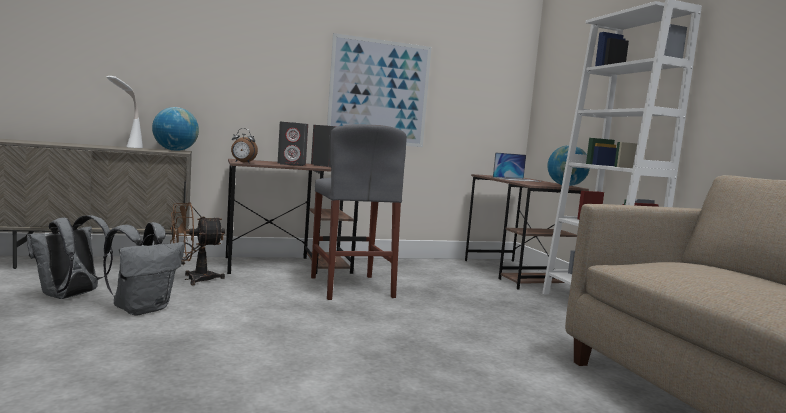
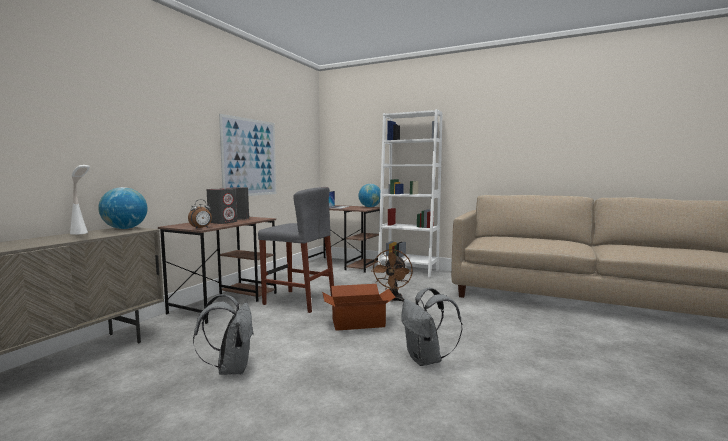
camera: 45 degrees left, 0 degrees up
grey backpack [27,215,113,299] -> grey backpack moved to [401,288,462,366]
brown fan [170,202,225,285] -> brown fan moved to [372,249,413,302]
none -> cardboard box [322,284,396,331]

